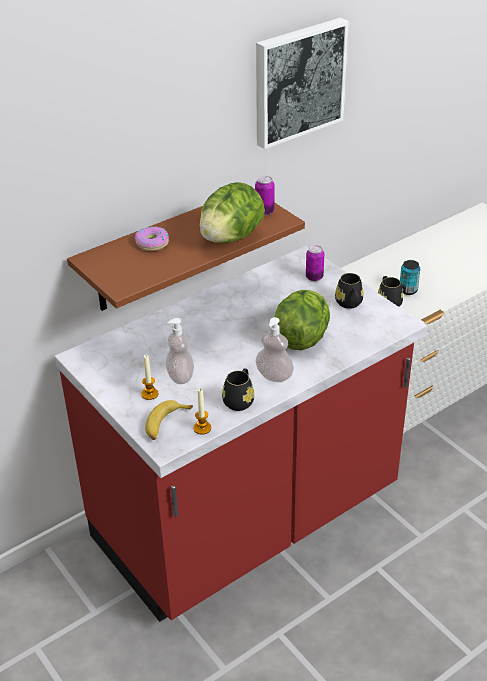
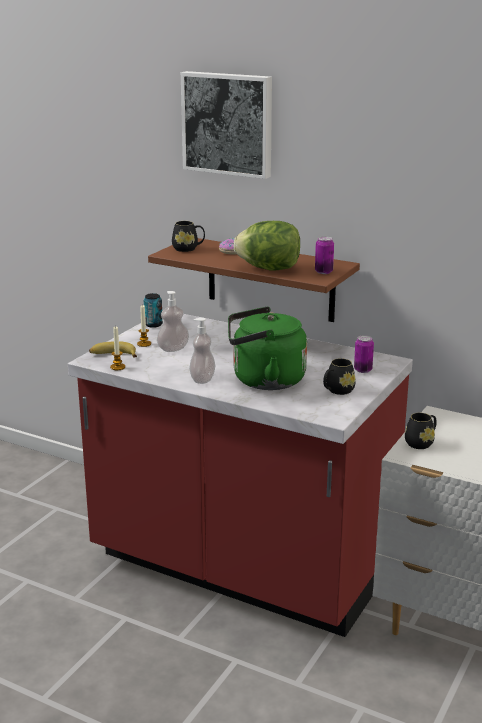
camera: 65 degrees right, 15 degrees down
black mug [222,368,254,411] -> black mug moved to [172,221,205,252]
picture [256,18,349,149] -> picture moved to [181,71,272,179]
lettuce [274,290,330,350] -> green kettle [228,306,307,390]
can [400,260,420,295] -> can moved to [144,293,163,328]

